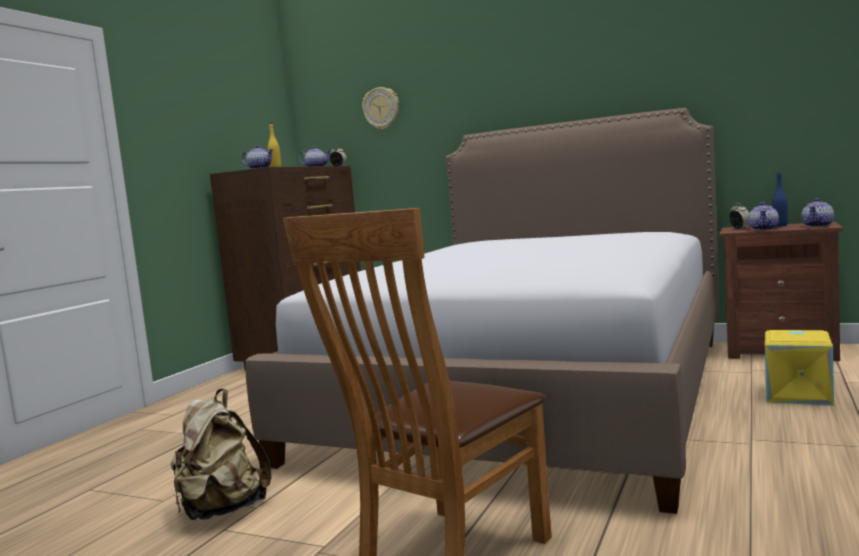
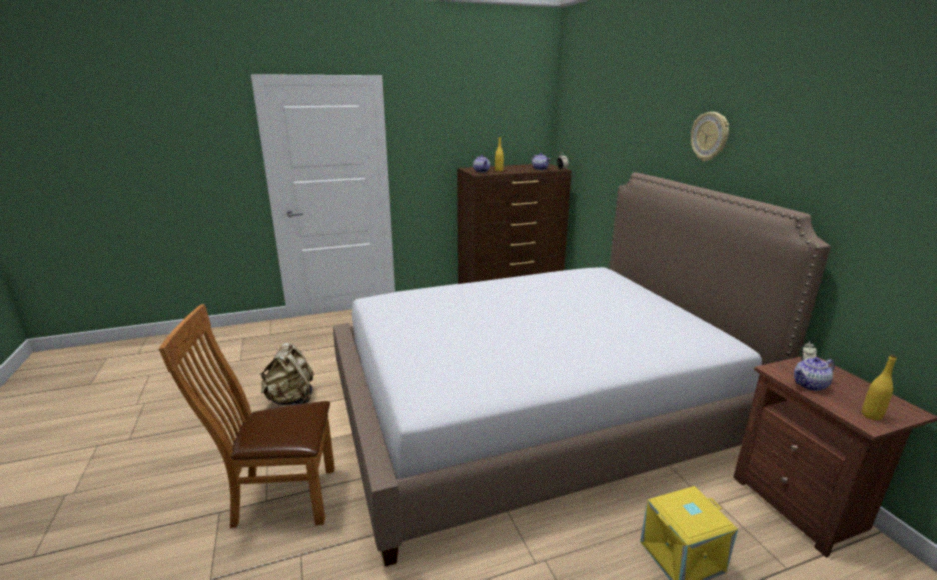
camera: 45 degrees right, 15 degrees up
wall clock [362,87,399,130] -> wall clock moved to [691,112,729,161]
blue bottle [772,173,788,227] -> none
teapot [801,198,834,227] -> yellow bottle [862,354,897,420]

